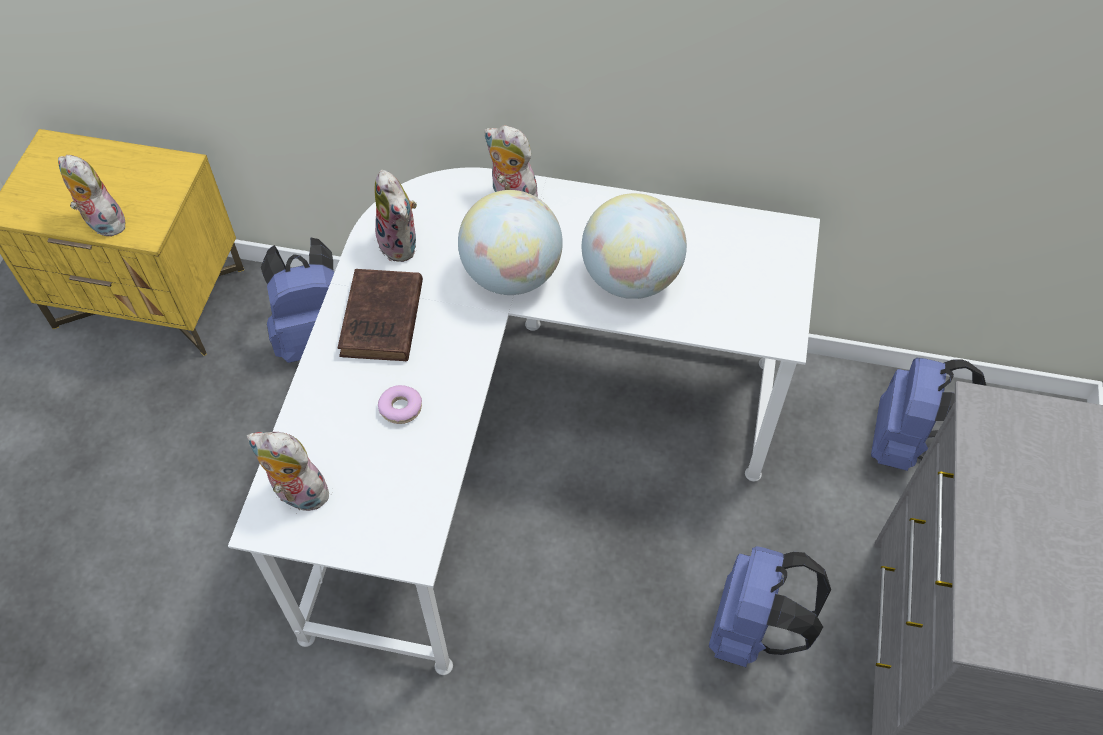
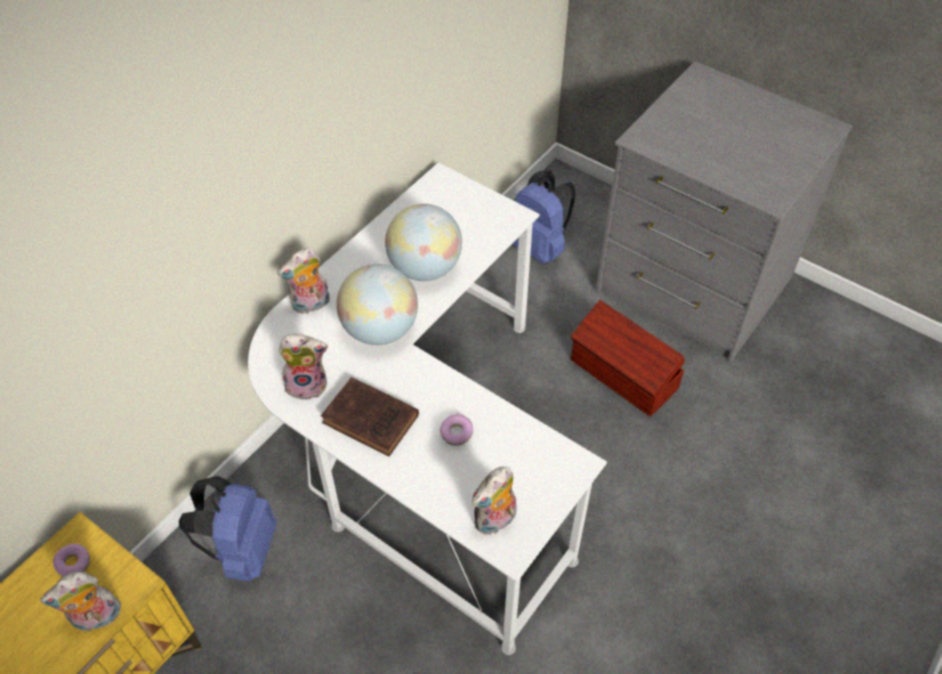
camera: 65 degrees left, 5 degrees down
blue backpack [709,546,831,667] -> brown storage box [571,300,685,417]
none -> donut [53,544,90,577]

